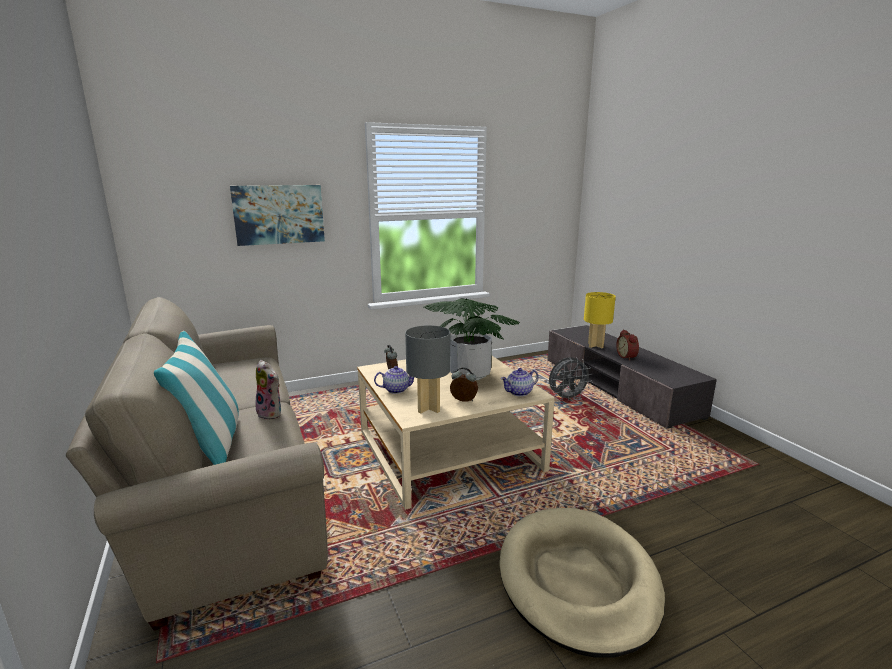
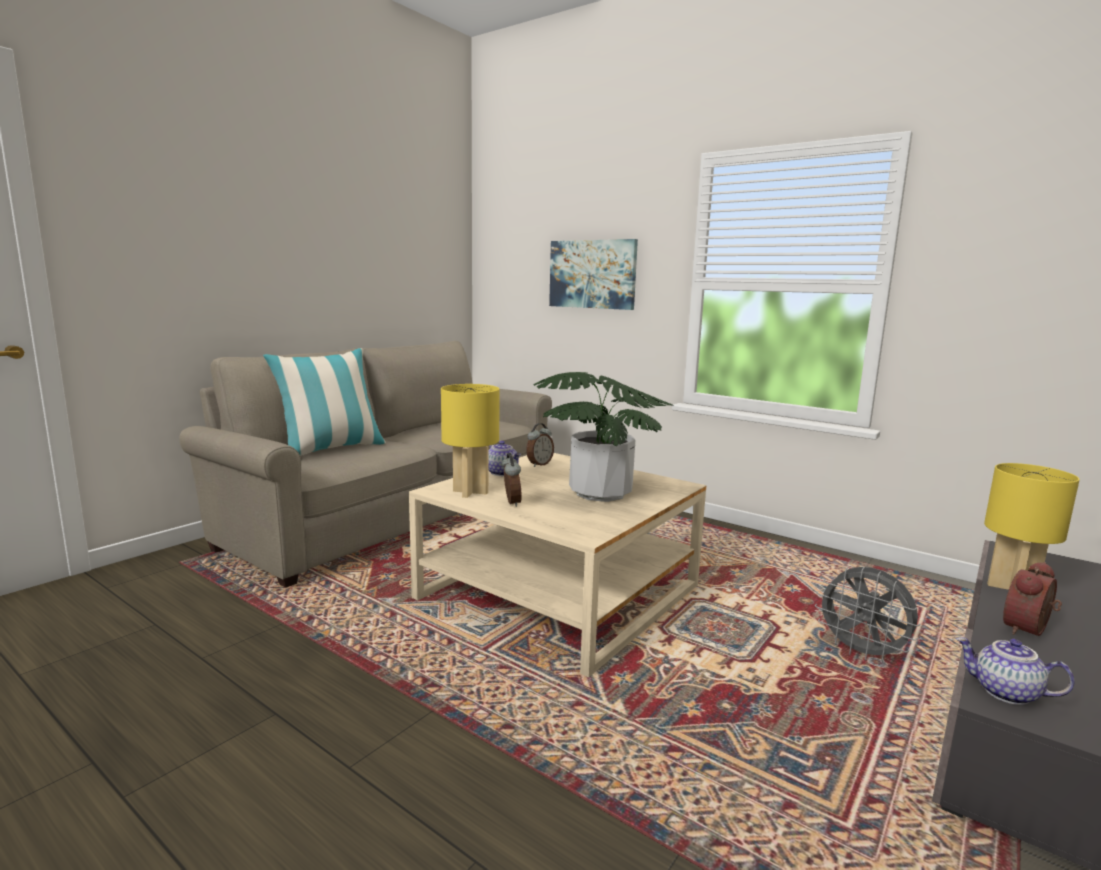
camera: 60 degrees right, 5 degrees down
plush toy [255,360,281,420] -> none
grey table lamp [405,325,450,413] -> yellow table lamp [441,384,500,498]
beige dog bed [499,508,665,658] -> none
teapot [501,368,539,396] -> teapot moved to [956,637,1075,705]

